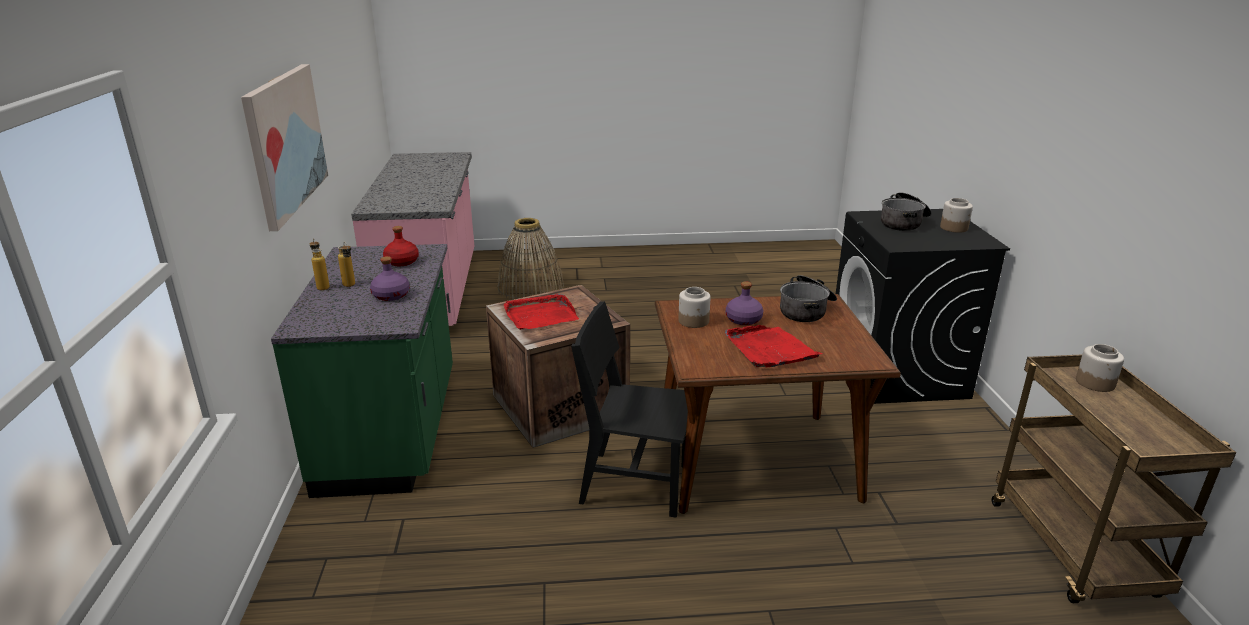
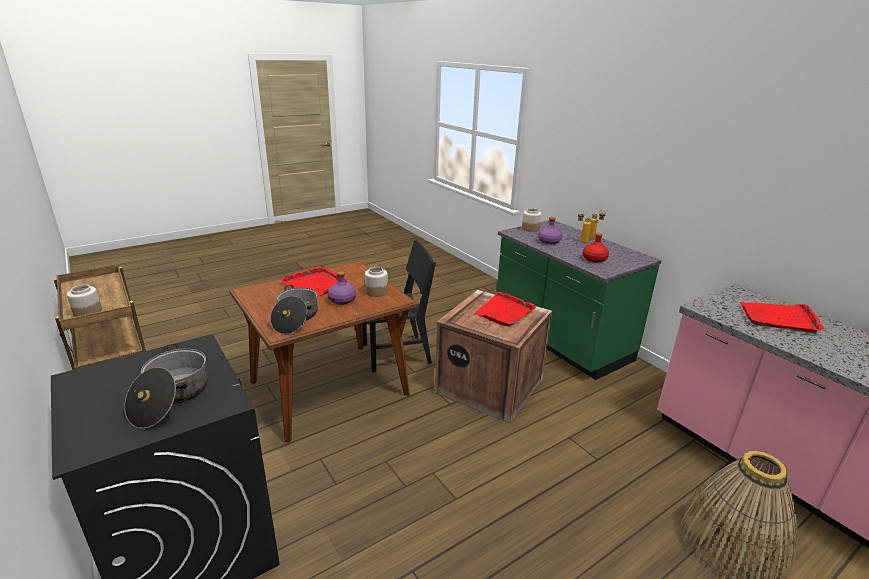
camera: 150 degrees right, 0 degrees up
picture [241,64,328,231] -> none
jar [940,198,973,233] -> jar moved to [522,208,542,232]
none -> red tray [740,302,824,333]

